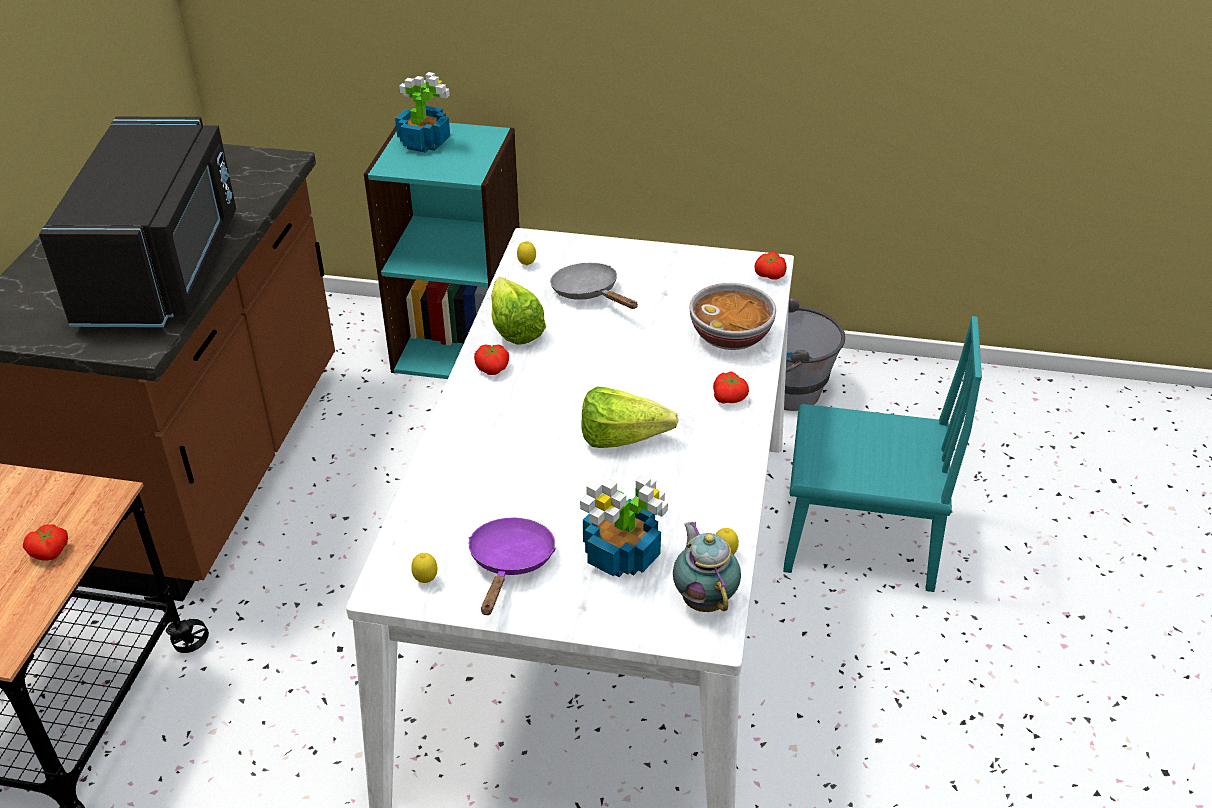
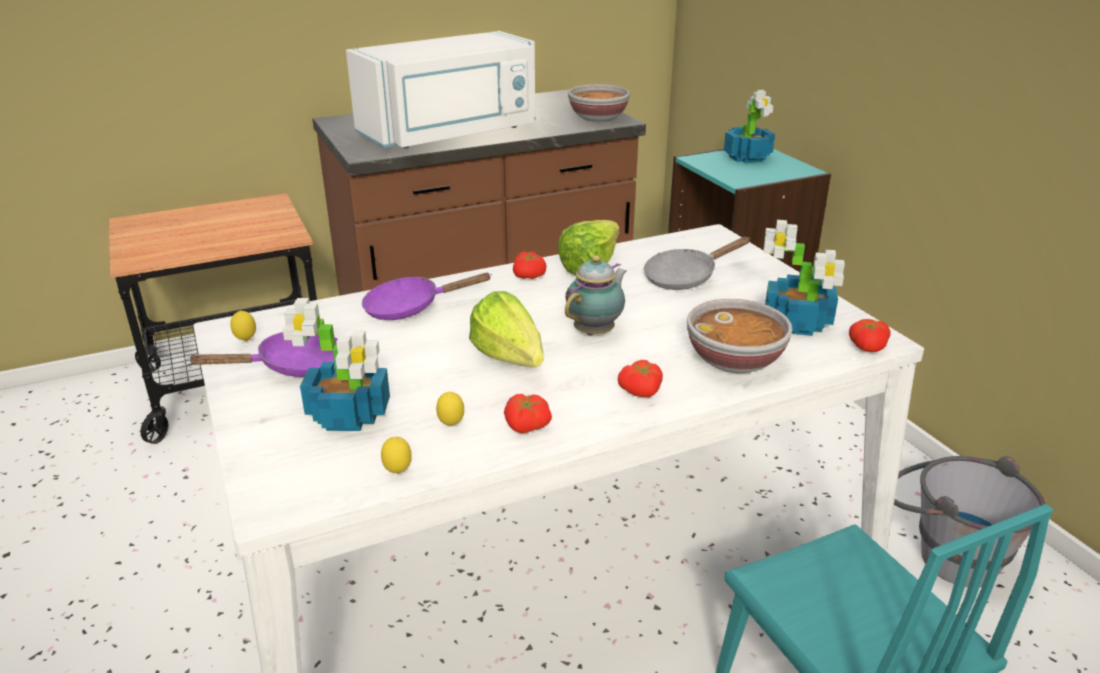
camera: 55 degrees right, 10 degrees down
tomato [23,524,68,561] -> tomato moved to [504,394,552,433]
black microwave [39,117,236,327] -> white microwave [346,31,535,149]
lemon [517,241,536,265] -> lemon moved to [436,392,464,426]
grey frying pan [550,263,638,309] -> grey frying pan turned 135 degrees counterclockwise [644,237,750,290]
teapot [673,522,741,612] -> teapot moved to [565,256,627,336]
none -> purple frying pan [362,273,492,320]
none -> bowl [568,84,630,122]
none -> potted plant [763,220,845,336]

